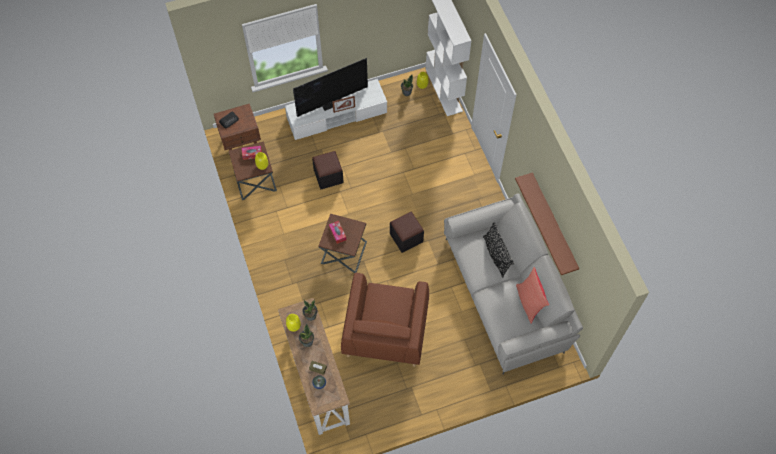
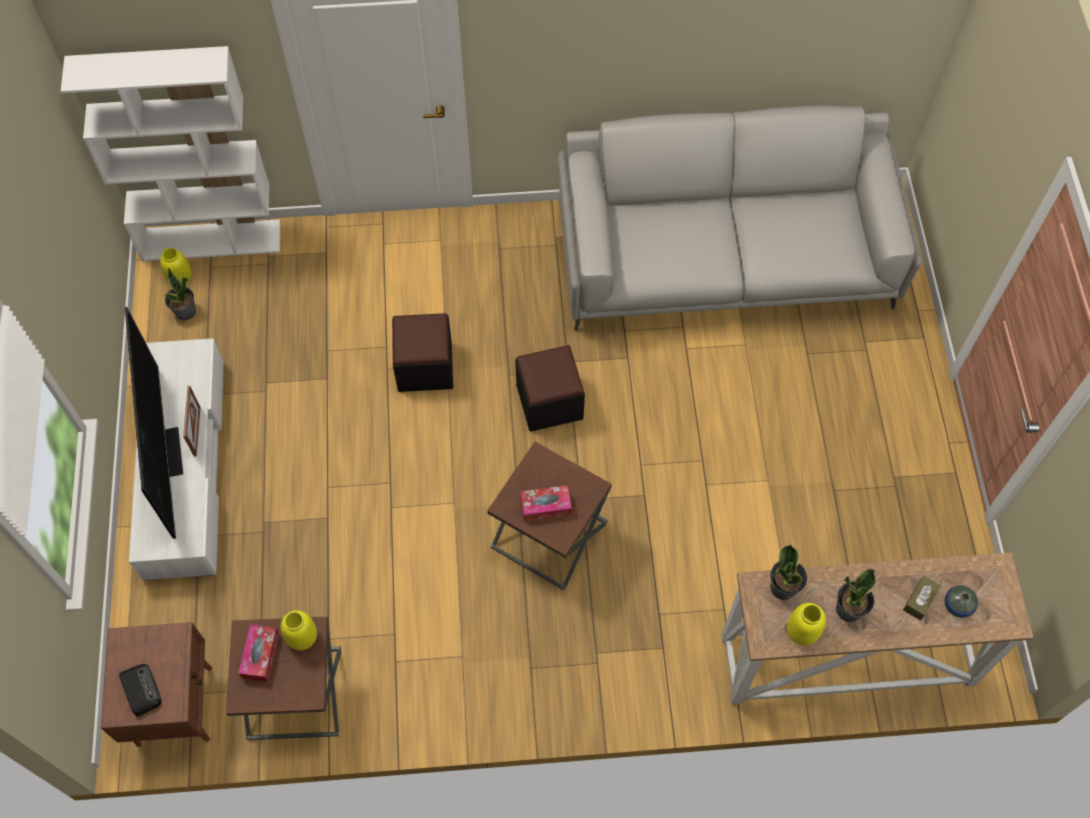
camera: 75 degrees left, 0 degrees up
black ottoman [312,151,344,189] -> black ottoman moved to [392,313,453,392]
brown armchair [341,273,429,367] -> none
black pillow [483,222,514,278] -> none
brown shelf [515,172,579,275] -> none
red pillow [516,267,549,324] -> none

